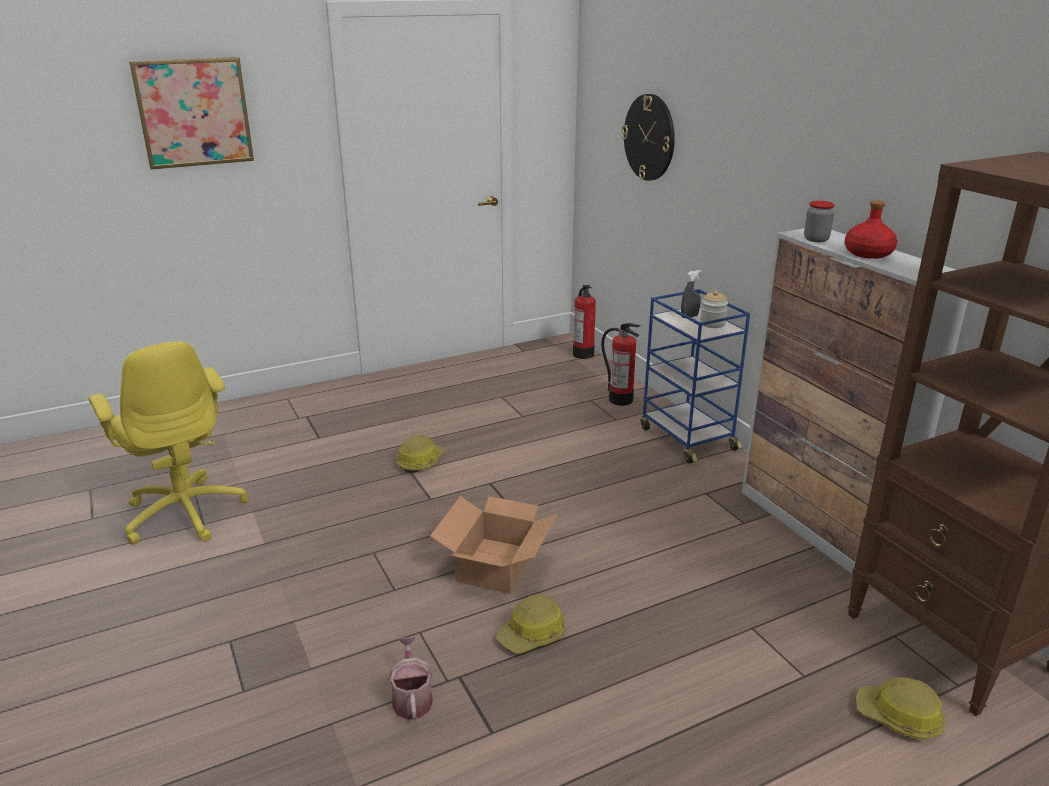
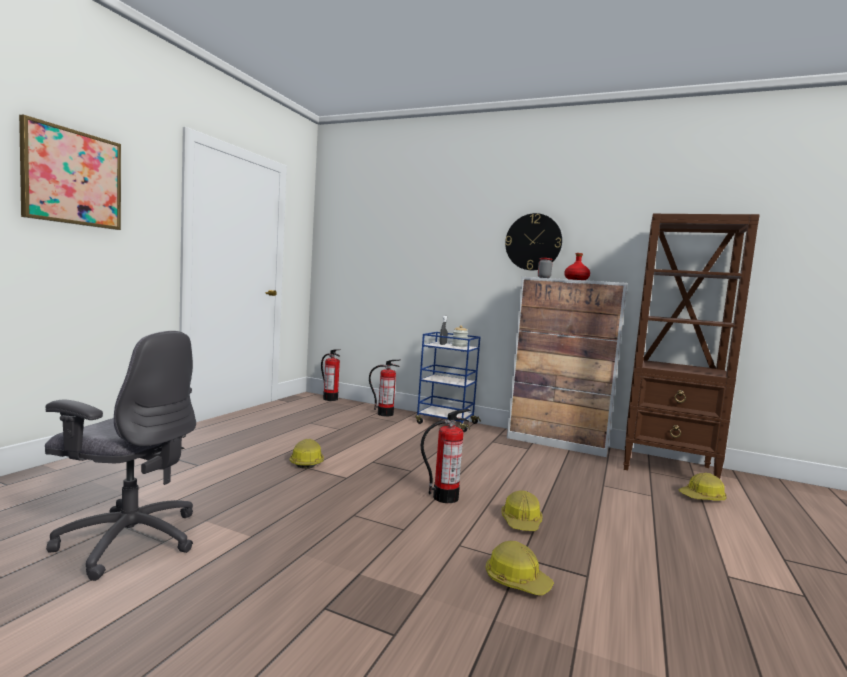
camera: 40 degrees left, 20 degrees down
yellow office chair [89,342,248,545] -> grey office chair [45,331,196,581]
watering can [388,637,433,720] -> hard hat [486,541,554,595]
cardboard box [430,496,558,594] -> fire extinguisher [421,409,471,503]
wall clock [622,94,675,181] -> wall clock moved to [505,213,562,270]

